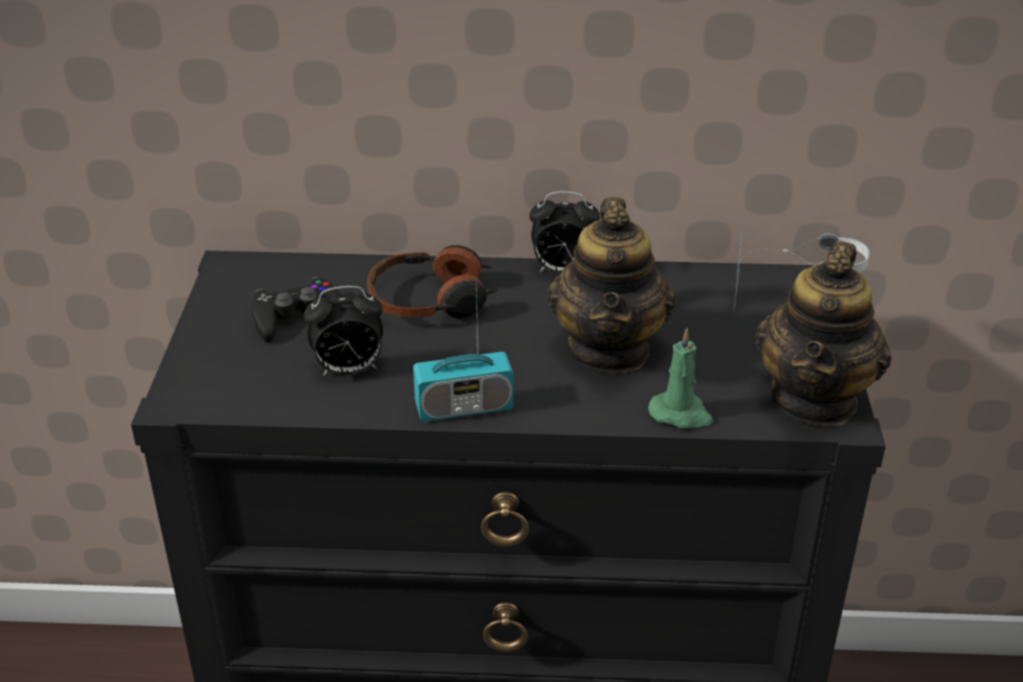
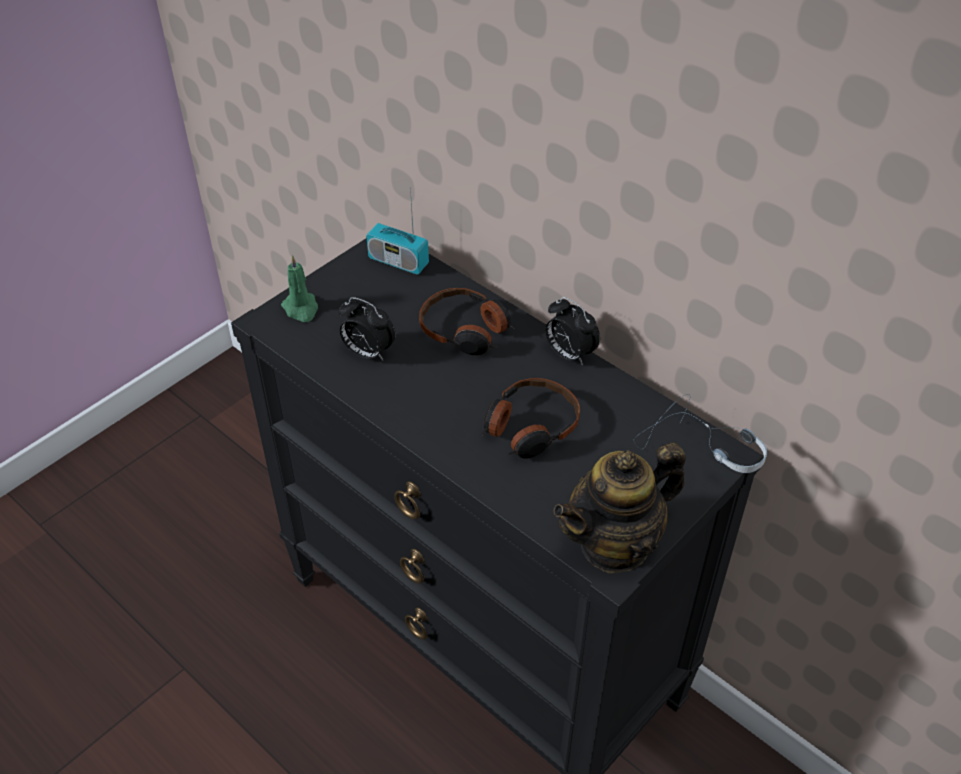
camera: 40 degrees right, 10 degrees up
black game controller [251,277,342,343] -> none
radio [413,278,513,422] -> radio moved to [366,186,429,275]
teapot [547,197,676,373] -> headphones [482,378,580,458]
green candle [648,328,713,429] -> green candle moved to [281,255,318,322]

